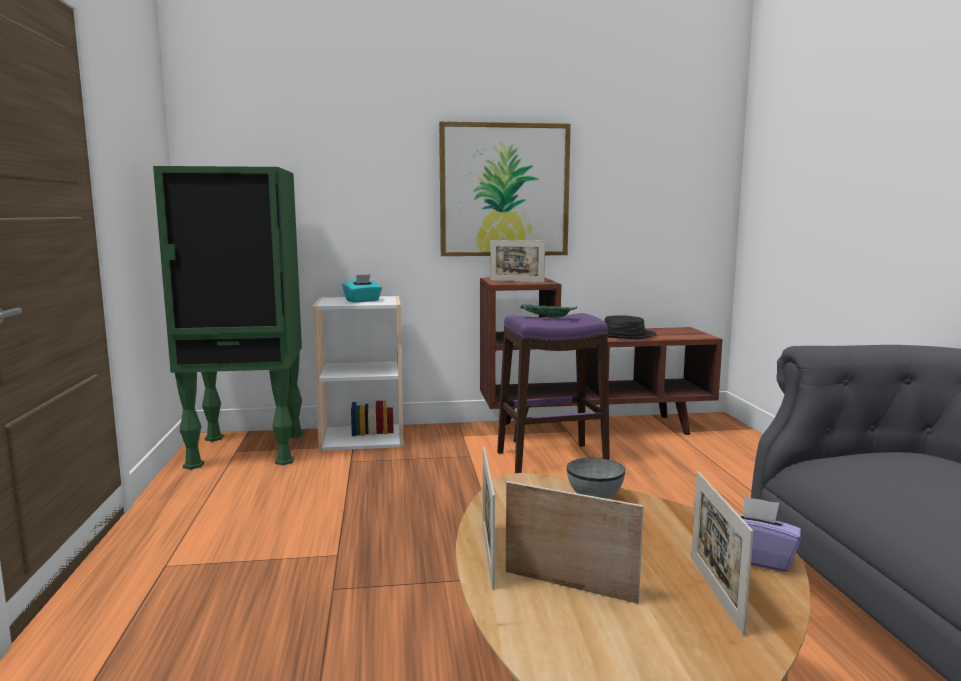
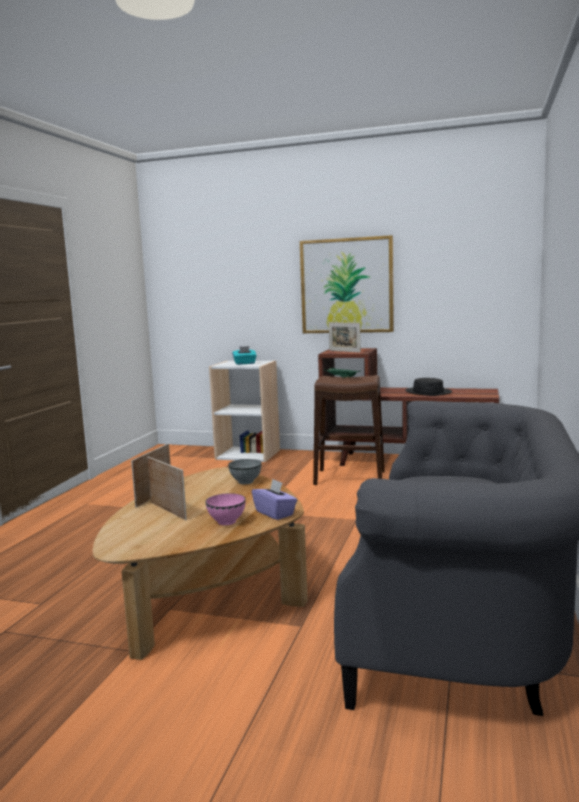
camera: 25 degrees right, 0 degrees up
green cabinet [153,166,303,470] -> none
purple stool [497,313,610,473] -> brown stool [313,375,385,485]
picture frame [691,471,754,636] -> pink bowl [206,493,245,525]

